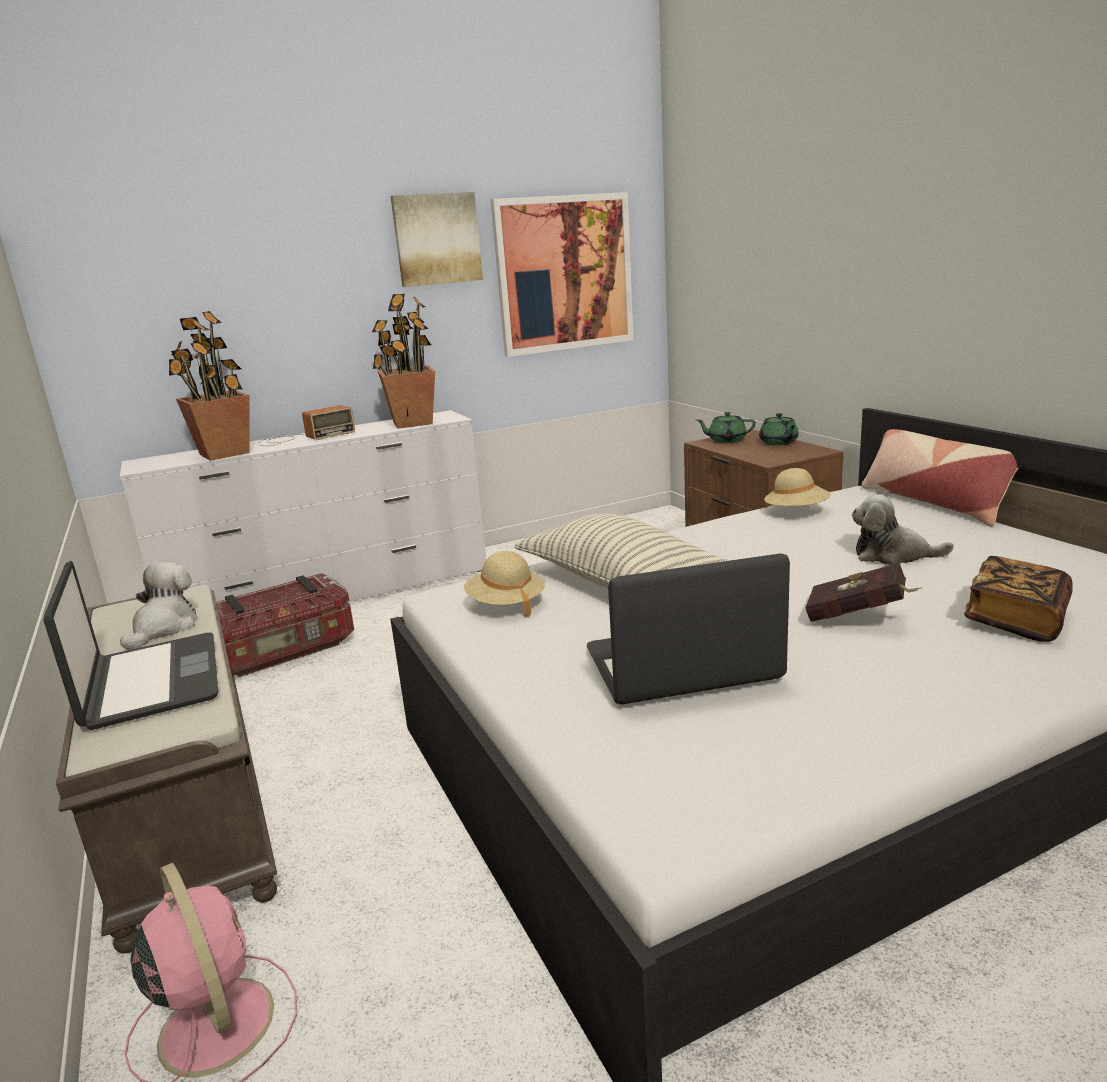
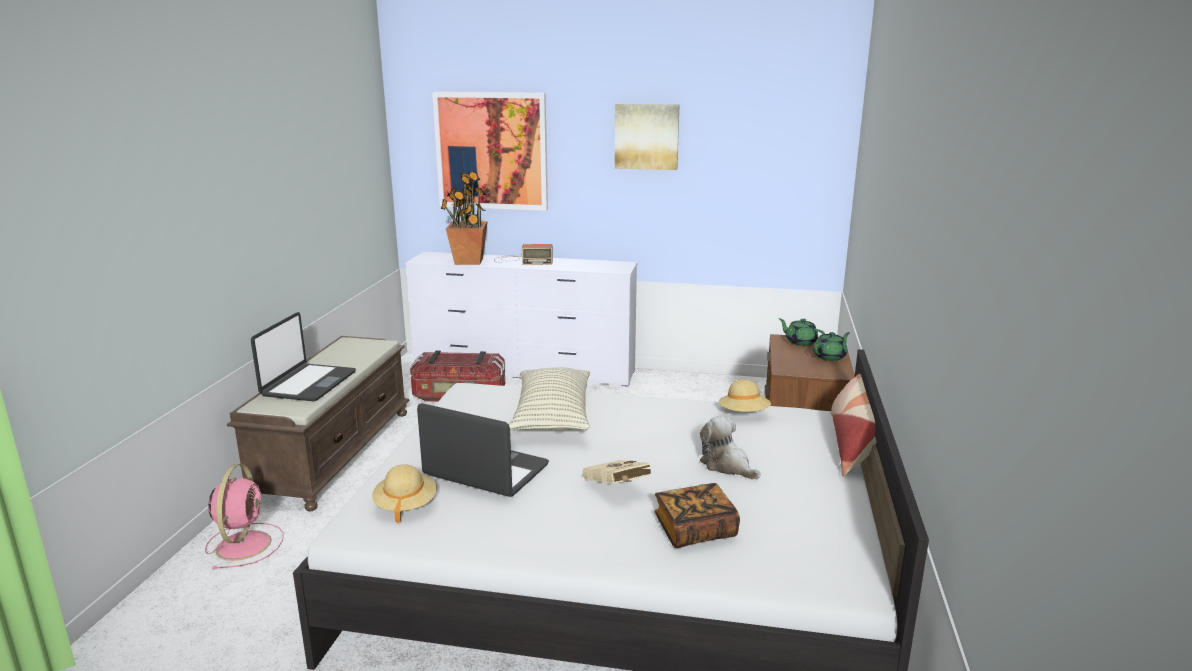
camera: 35 degrees right, 0 degrees up
plush toy [120,561,198,650] -> none
potted plant [372,294,435,429] -> none
beige hat [464,551,545,617] -> beige hat moved to [372,464,437,523]
picture [491,192,633,357] -> picture moved to [432,92,548,211]
green teapot [759,413,799,445] -> green teapot turned 150 degrees counterclockwise [813,332,850,361]
red book [805,563,921,622] -> beige book [583,460,651,483]

